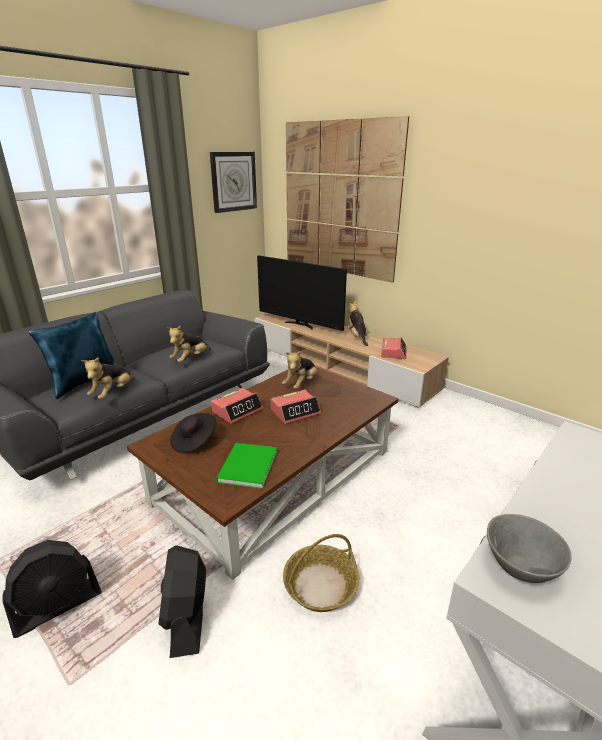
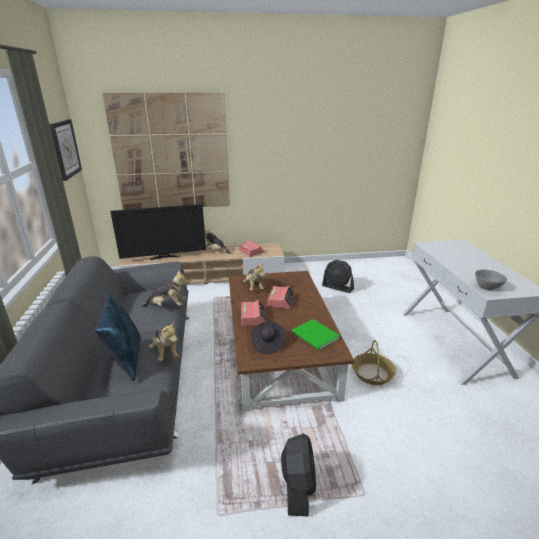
camera: 50 degrees left, 0 degrees up
black fan [159,545,206,658] -> black fan moved to [322,260,354,293]
plush toy [166,326,211,363] -> plush toy turned 75 degrees counterclockwise [142,270,189,307]

